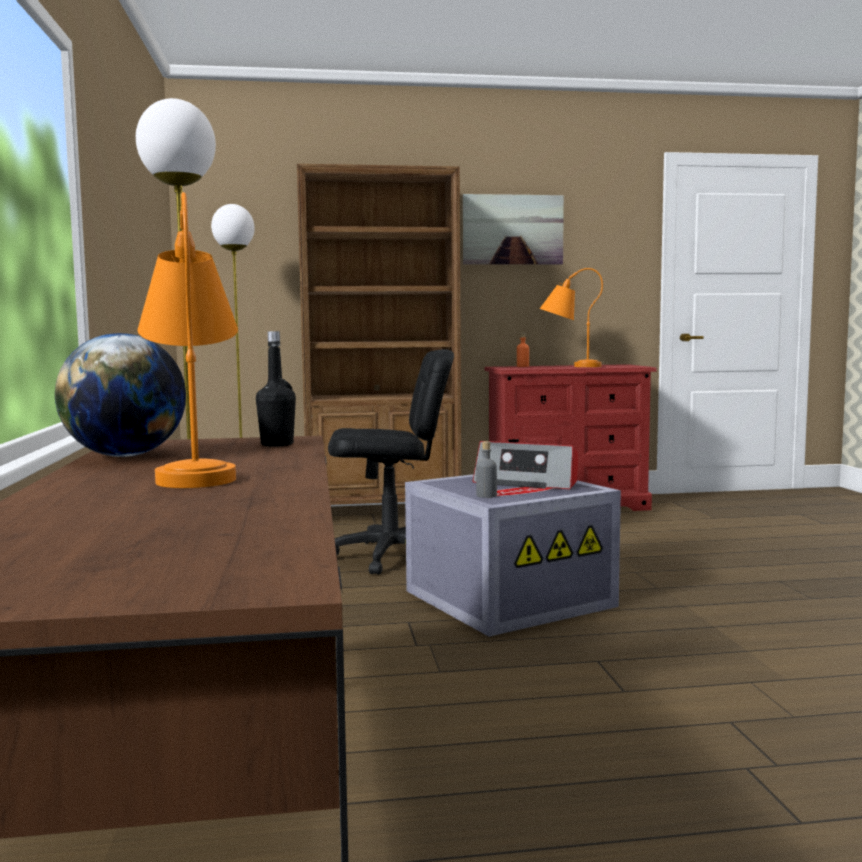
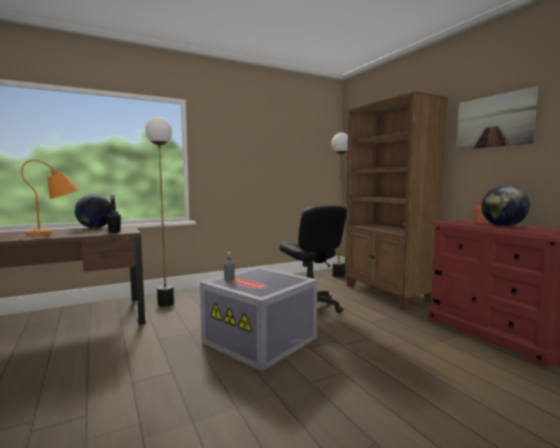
camera: 70 degrees right, 0 degrees up
radio [473,441,578,489] -> none
orange table lamp [540,268,603,367] -> globe [482,186,530,227]

